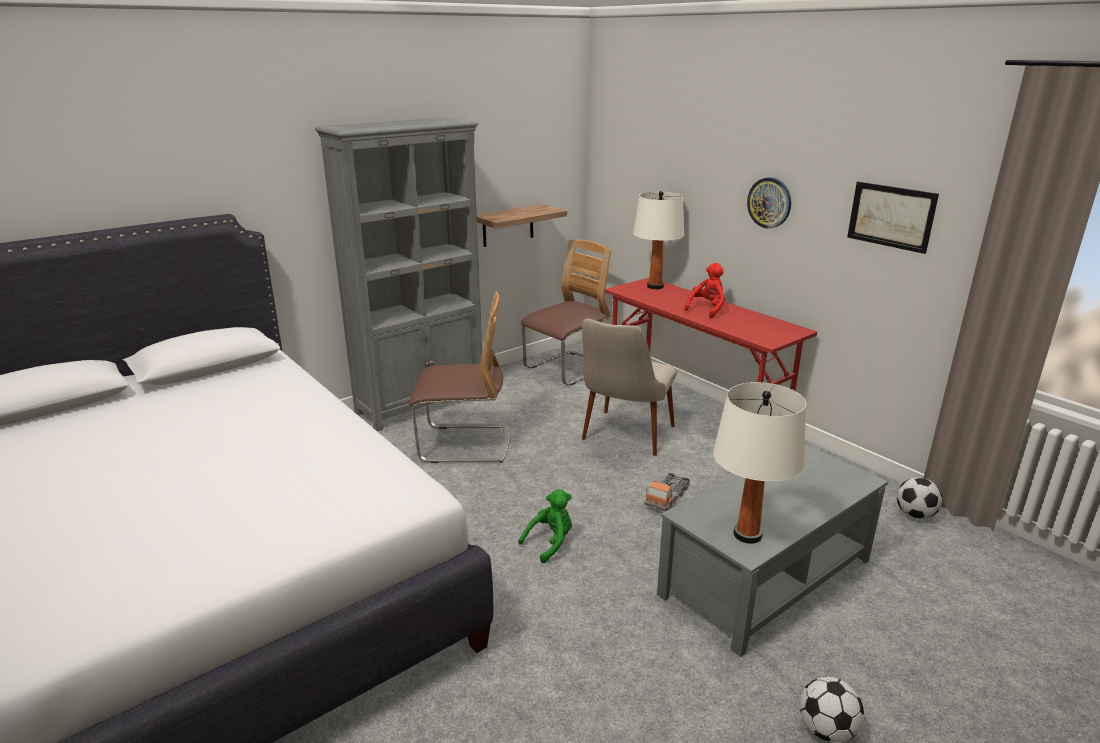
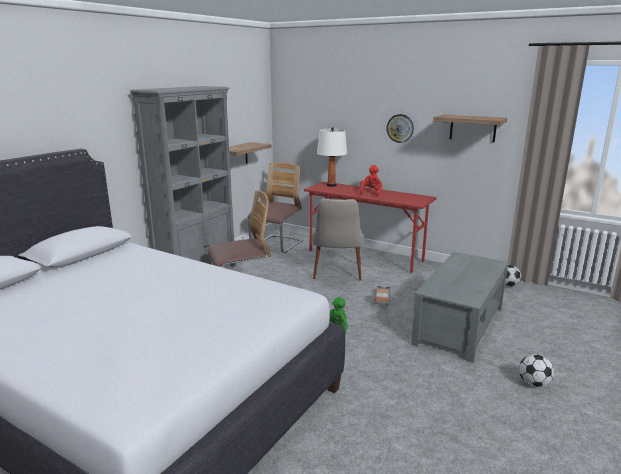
camera: 20 degrees left, 5 degrees down
white table lamp [713,382,806,544] -> none
picture [847,181,939,254] -> shelf [433,115,507,142]

